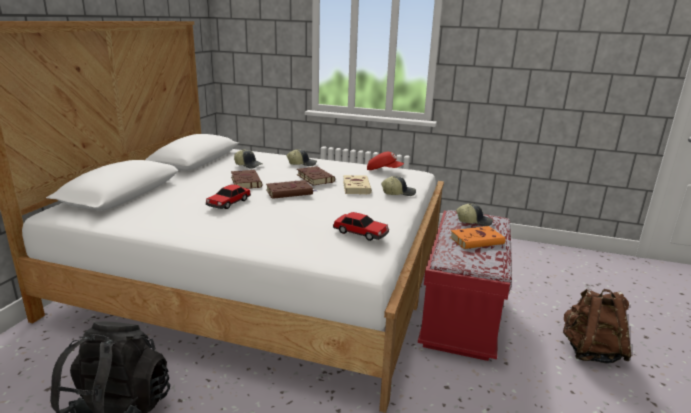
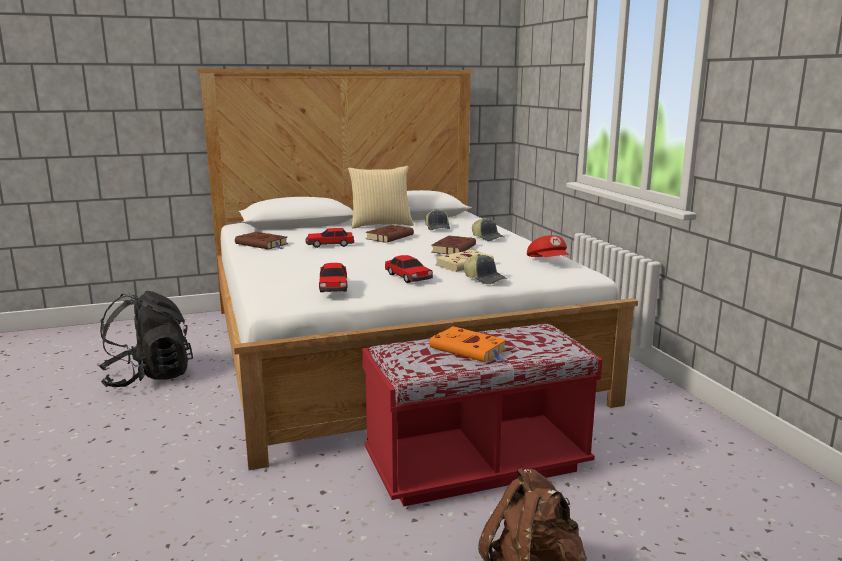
camera: 55 degrees right, 5 degrees down
brown book [266,180,317,199] -> brown book moved to [235,232,288,249]
cap [456,204,493,226] -> none
none -> pillow [348,166,414,229]
none -> toy car [385,255,433,283]

